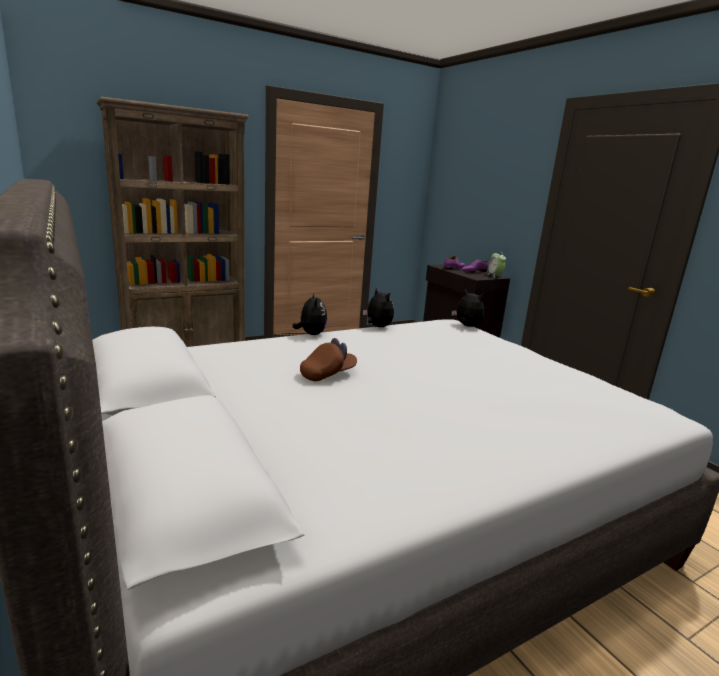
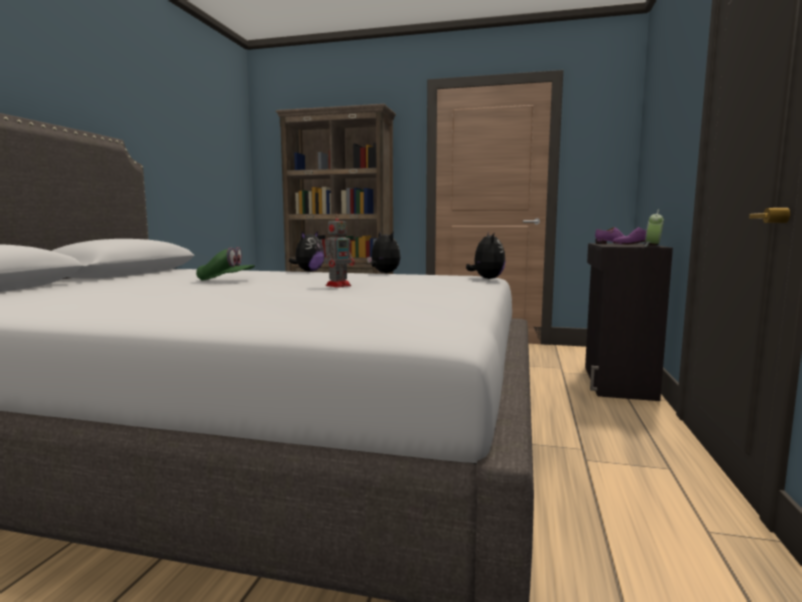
camera: 45 degrees right, 10 degrees down
brown cap [300,338,357,381] -> green cap [196,247,255,281]
plush toy [363,287,394,327] -> plush toy turned 45 degrees counterclockwise [367,231,401,273]
none -> toy robot [325,212,355,288]

